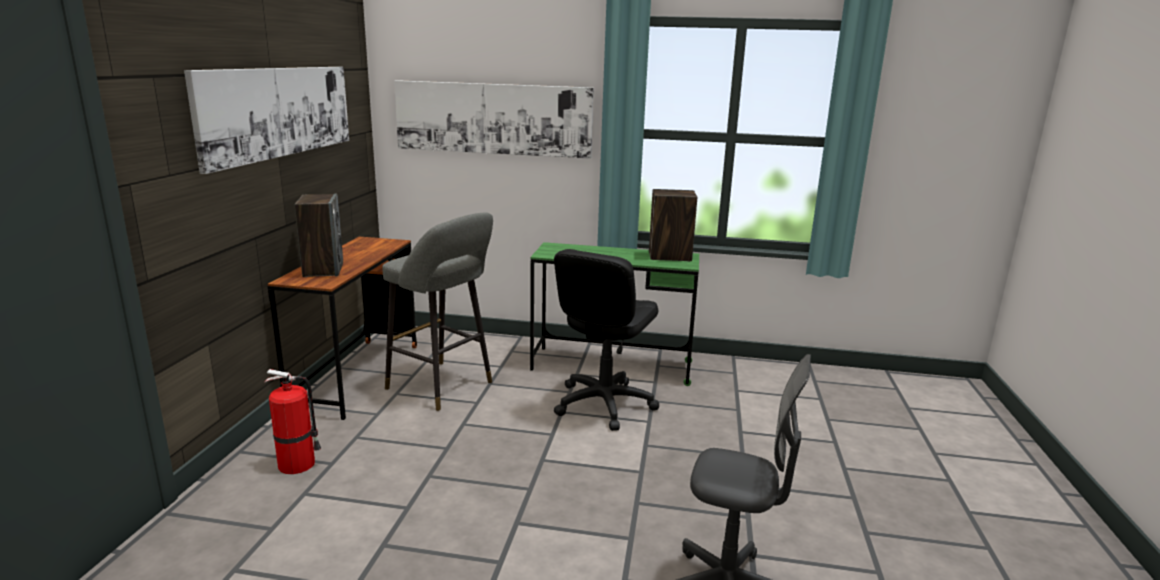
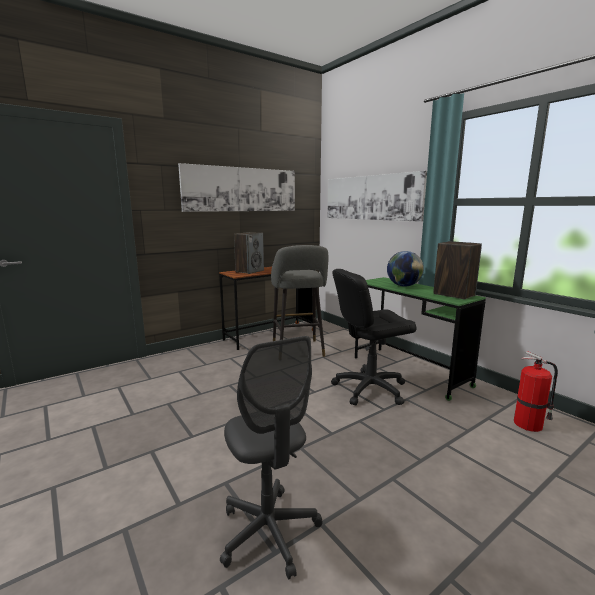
camera: 45 degrees right, 5 degrees down
fire extinguisher [265,369,321,474] -> fire extinguisher moved to [514,351,558,432]
none -> globe [387,251,424,287]

